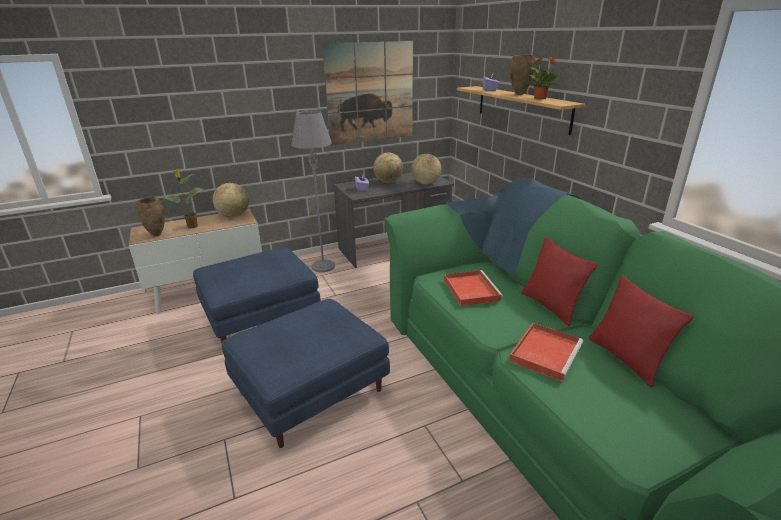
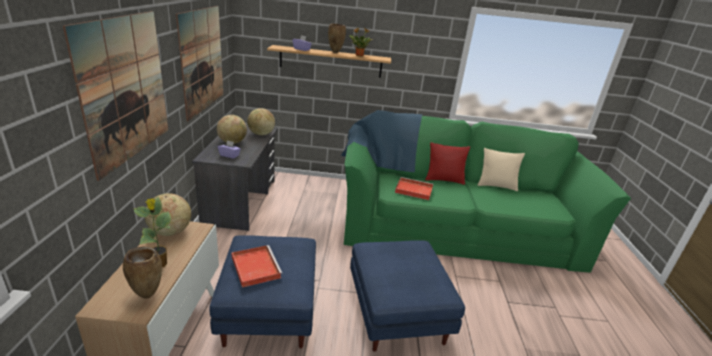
camera: 65 degrees left, 0 degrees up
grey floor lamp [291,111,335,272] -> none
red tray [509,323,584,381] -> red tray moved to [232,245,283,288]
red pillow [588,275,694,388] -> beige pillow [477,148,525,191]
none -> picture [63,11,168,181]

